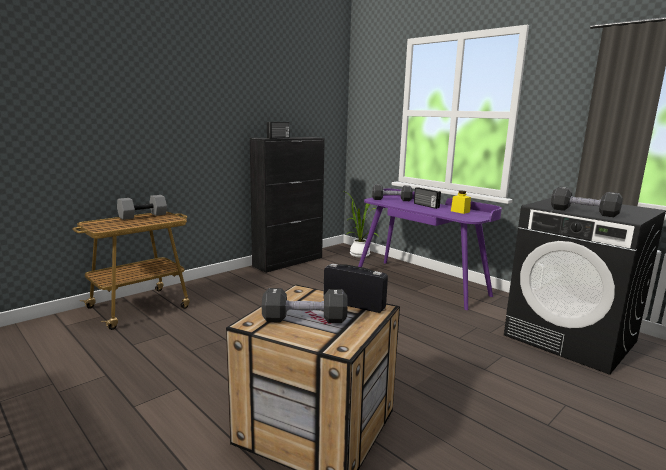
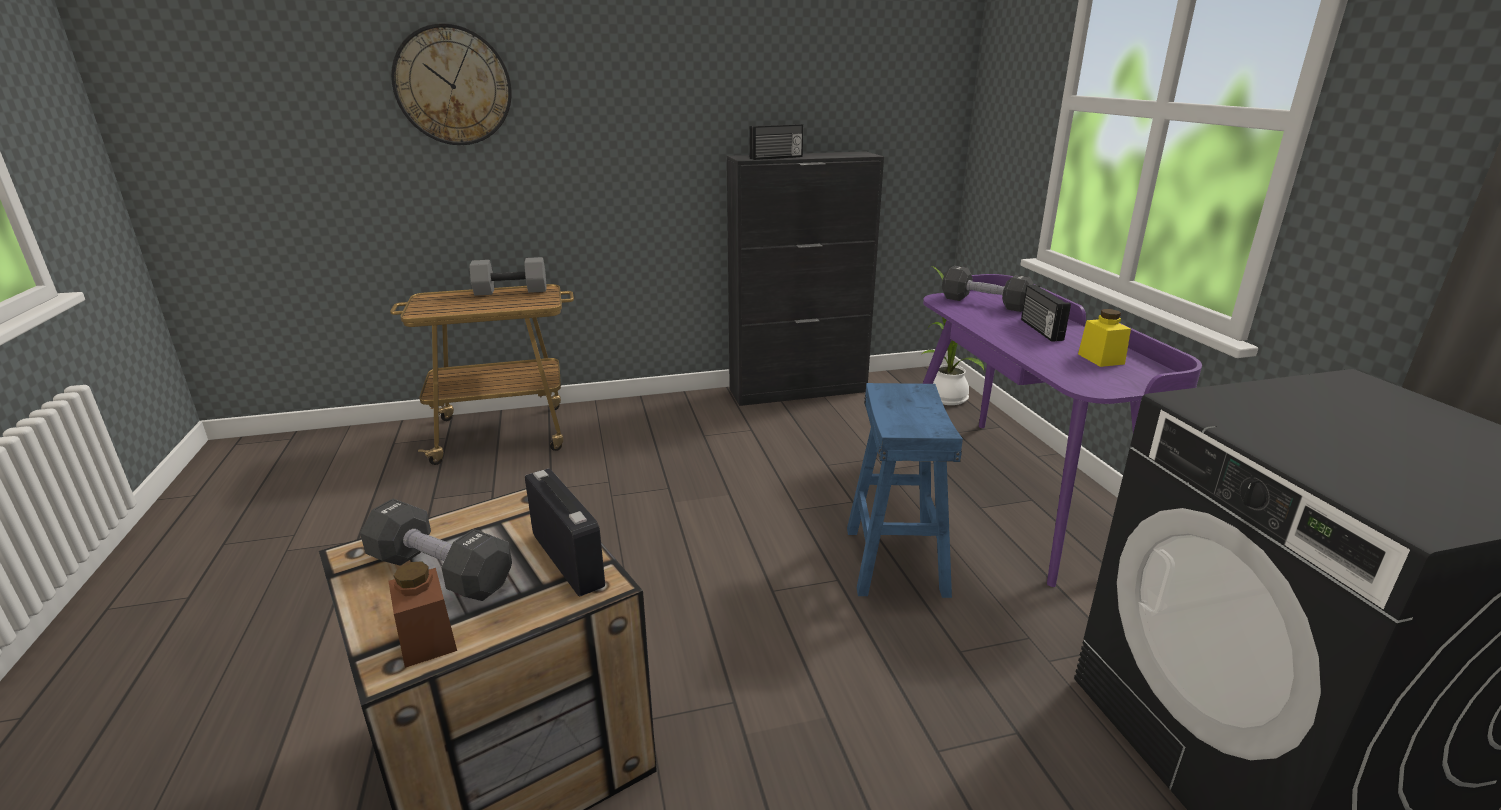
camera: 30 degrees right, 10 degrees up
black dumbbell [551,187,623,217] -> none
none -> brown jar [388,561,457,668]
none -> wall clock [391,23,512,145]
none -> blue stool [847,383,963,598]

